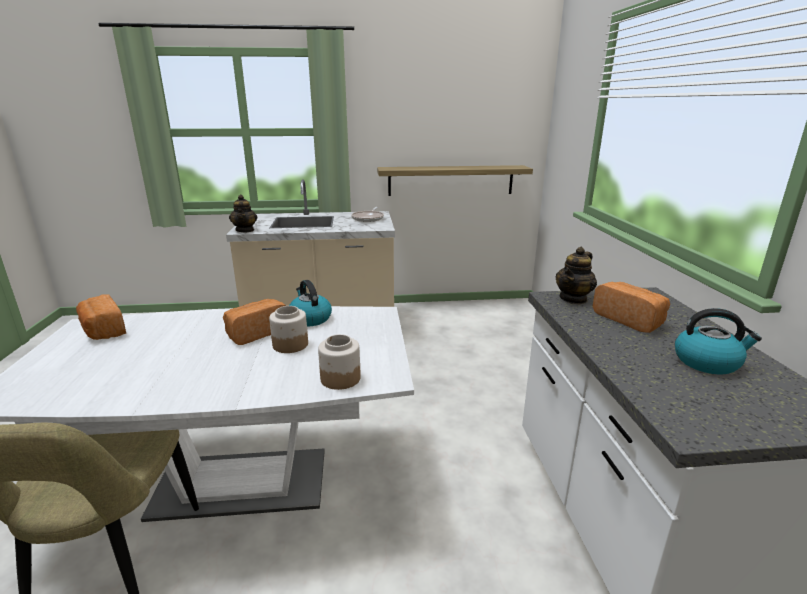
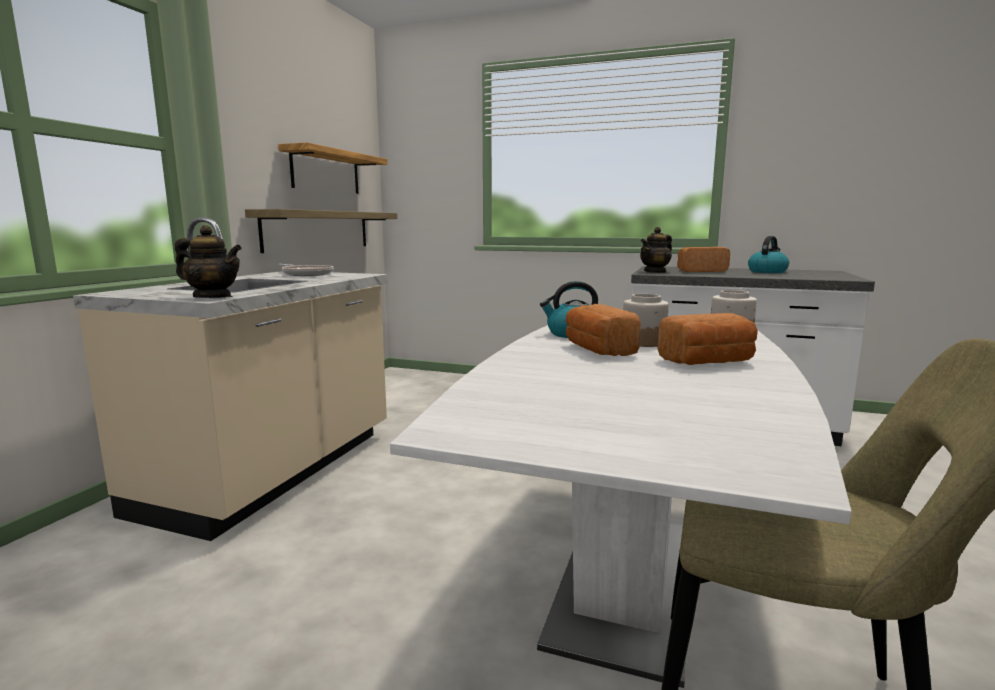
camera: 65 degrees left, 10 degrees down
bread [76,294,126,340] -> bread moved to [657,313,758,365]
teapot [555,247,597,305] -> teapot turned 75 degrees clockwise [640,227,672,273]
none -> shelf [278,142,388,194]

